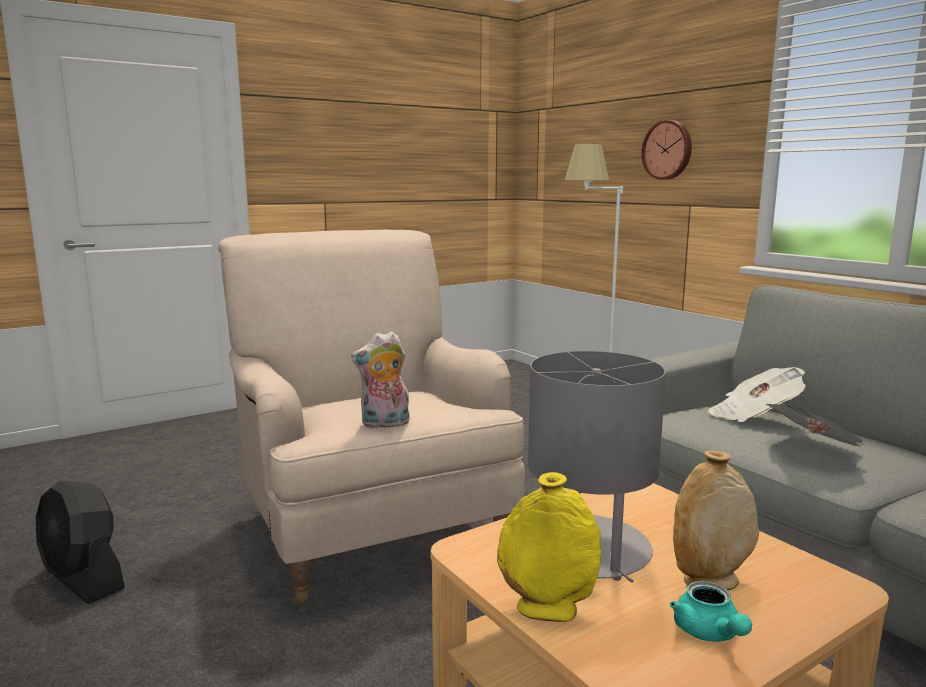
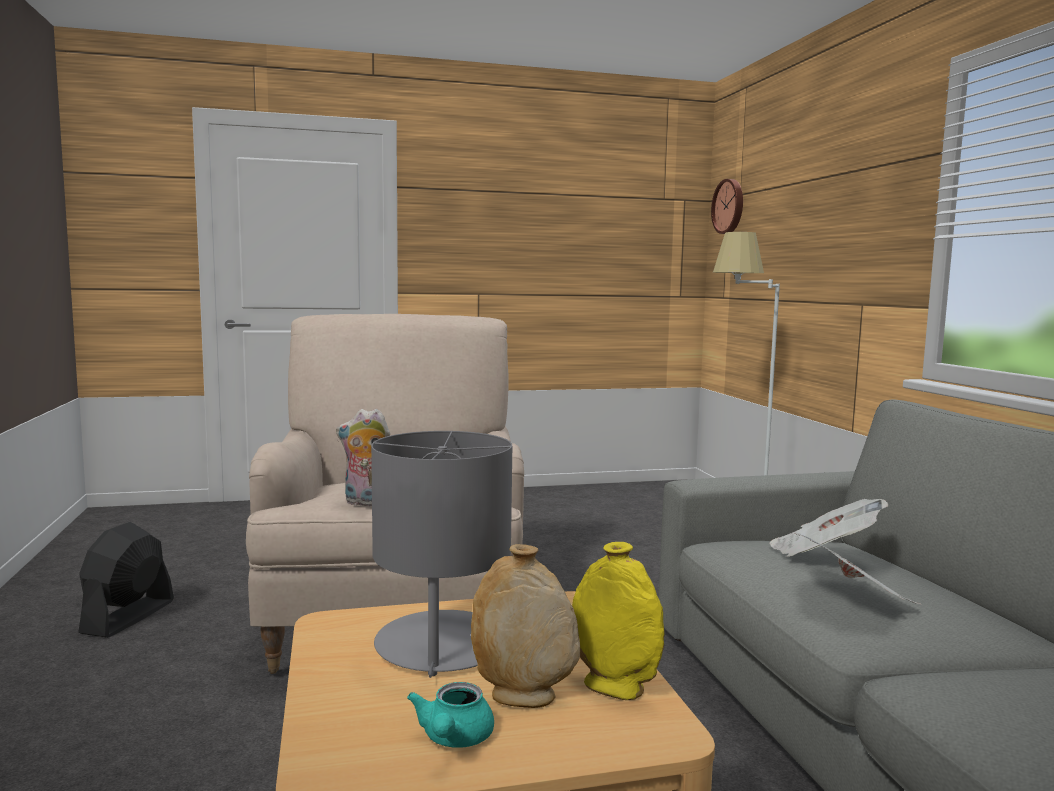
camera: 20 degrees right, 5 degrees down
black fan [36,480,125,604] -> black fan turned 45 degrees clockwise [78,522,174,638]
yellow vase [497,472,601,622] -> yellow vase moved to [572,542,664,700]
wall clock [641,120,692,180] -> wall clock moved to [711,179,743,234]

